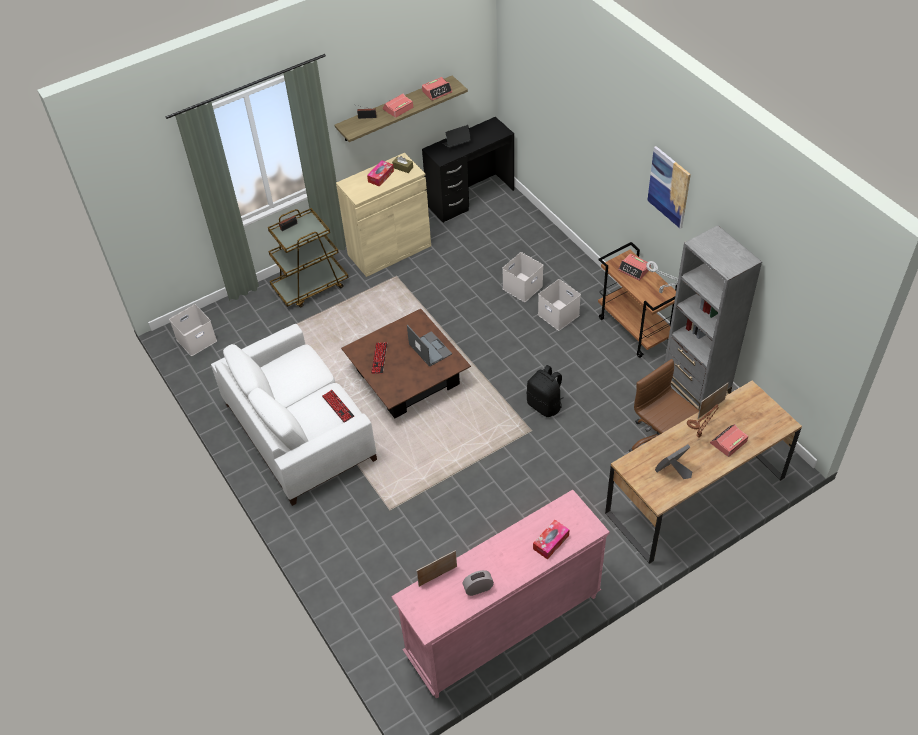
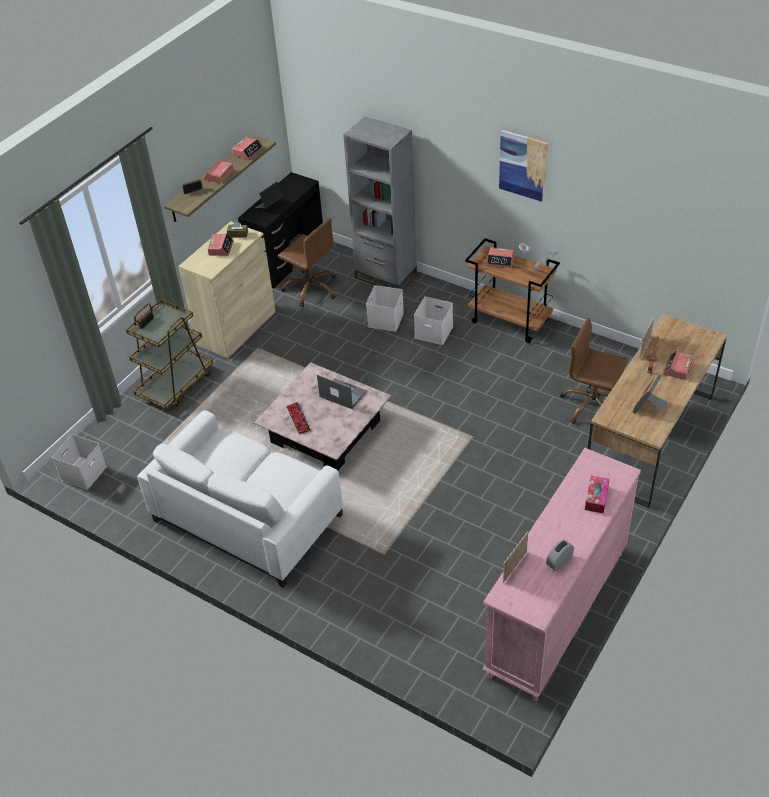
camera: 25 degrees left, 5 degrees down
keyboard [322,390,354,423] -> none
brown coffee table [341,309,471,418] -> pink coffee table [254,362,391,470]
tissue box [367,160,394,187] -> alarm clock [207,233,234,256]
black backpack [526,365,564,417] -> none
grey bookcase [664,225,762,410] -> grey bookcase moved to [343,116,417,290]
none -> brown office chair [278,218,336,307]

